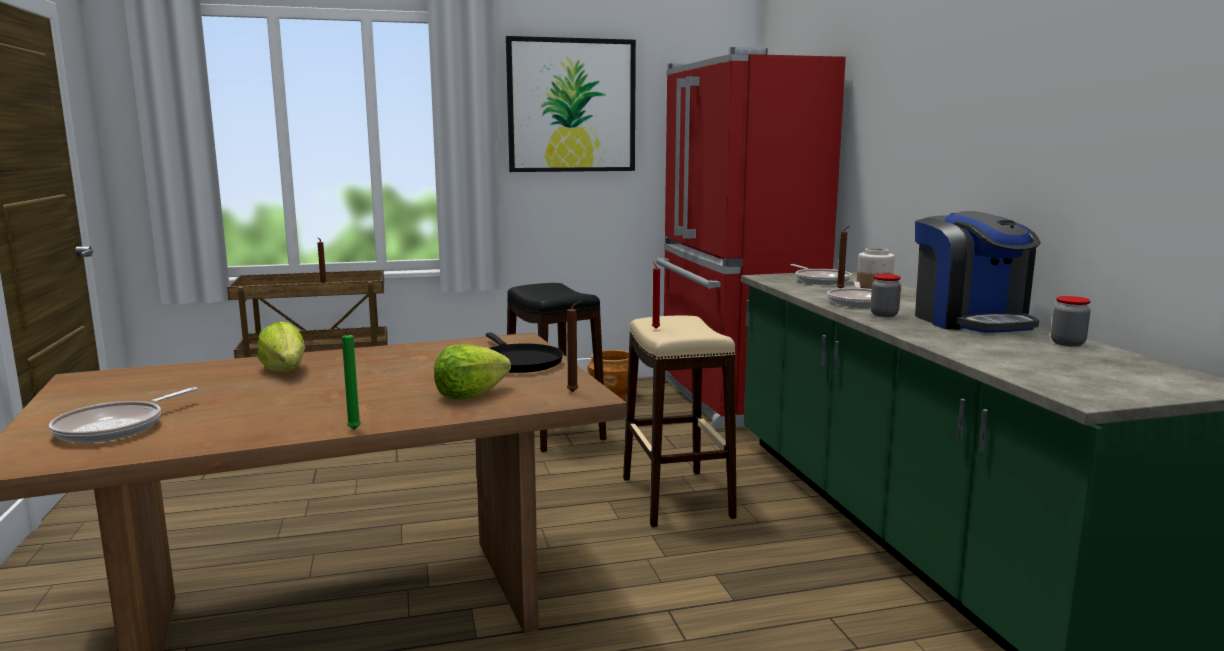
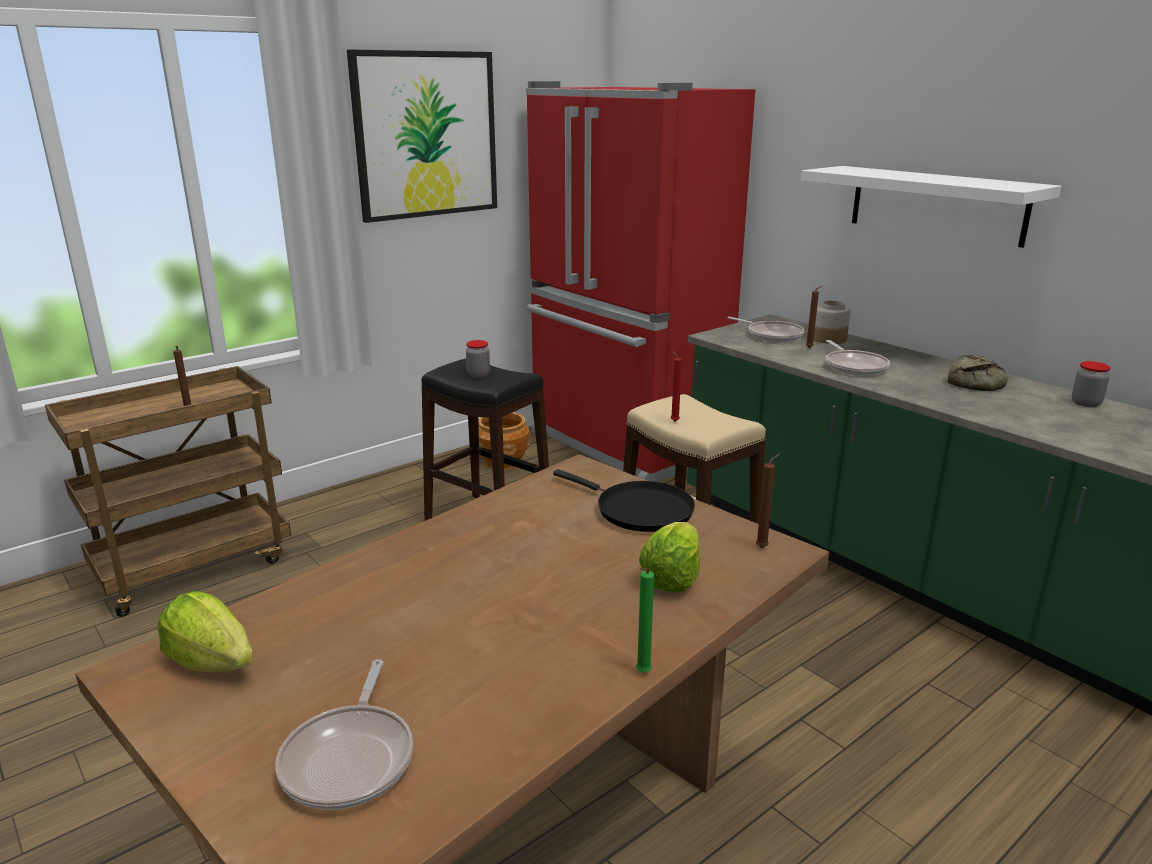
camera: 25 degrees left, 10 degrees up
lettuce [258,321,305,372] -> lettuce moved to [157,591,253,672]
jar [871,274,901,317] -> jar moved to [466,340,490,378]
coffee machine [915,211,1041,333] -> bread [948,355,1008,391]
none -> white shelf [801,166,1061,248]

